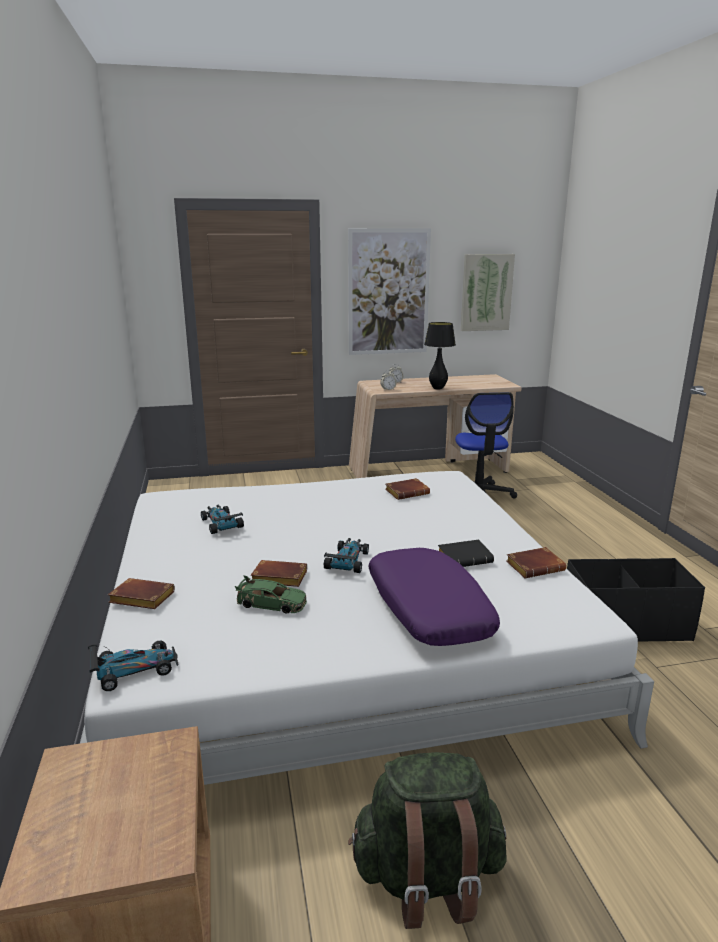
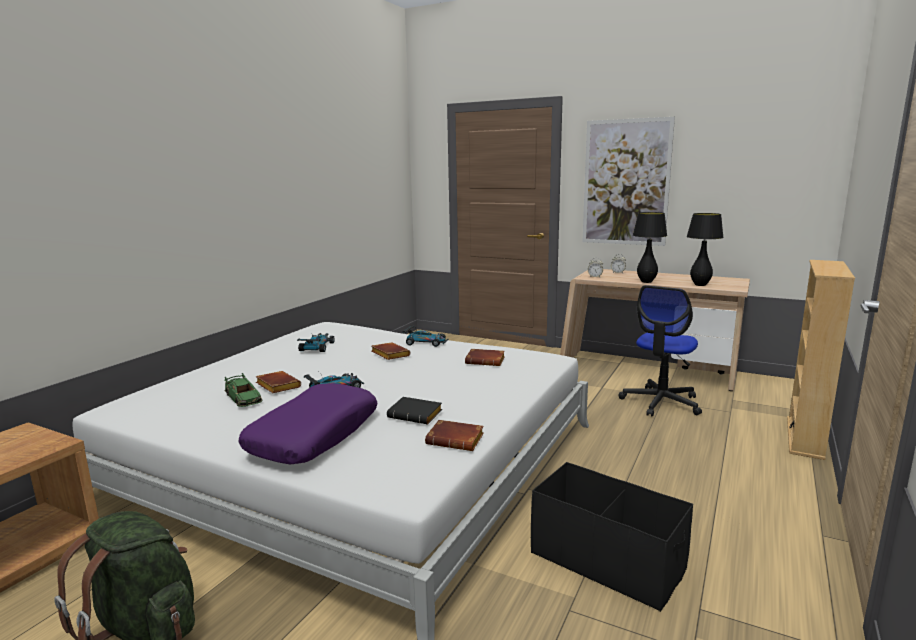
camera: 40 degrees right, 5 degrees down
toy car [88,641,178,691] -> toy car moved to [402,325,448,347]
brown book [108,578,175,609] -> brown book moved to [371,342,410,360]
picture [461,254,515,331] -> none
none -> black table lamp [686,213,724,286]
none -> beige bookcase [787,260,855,460]

